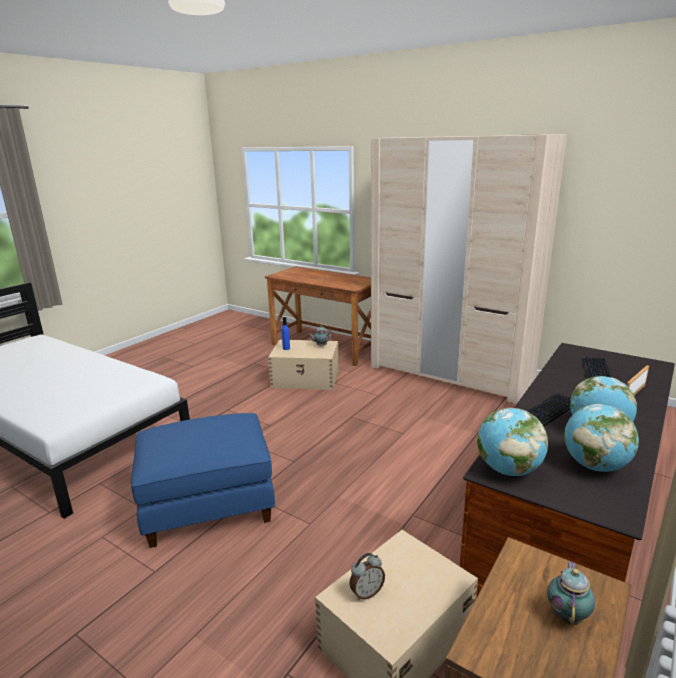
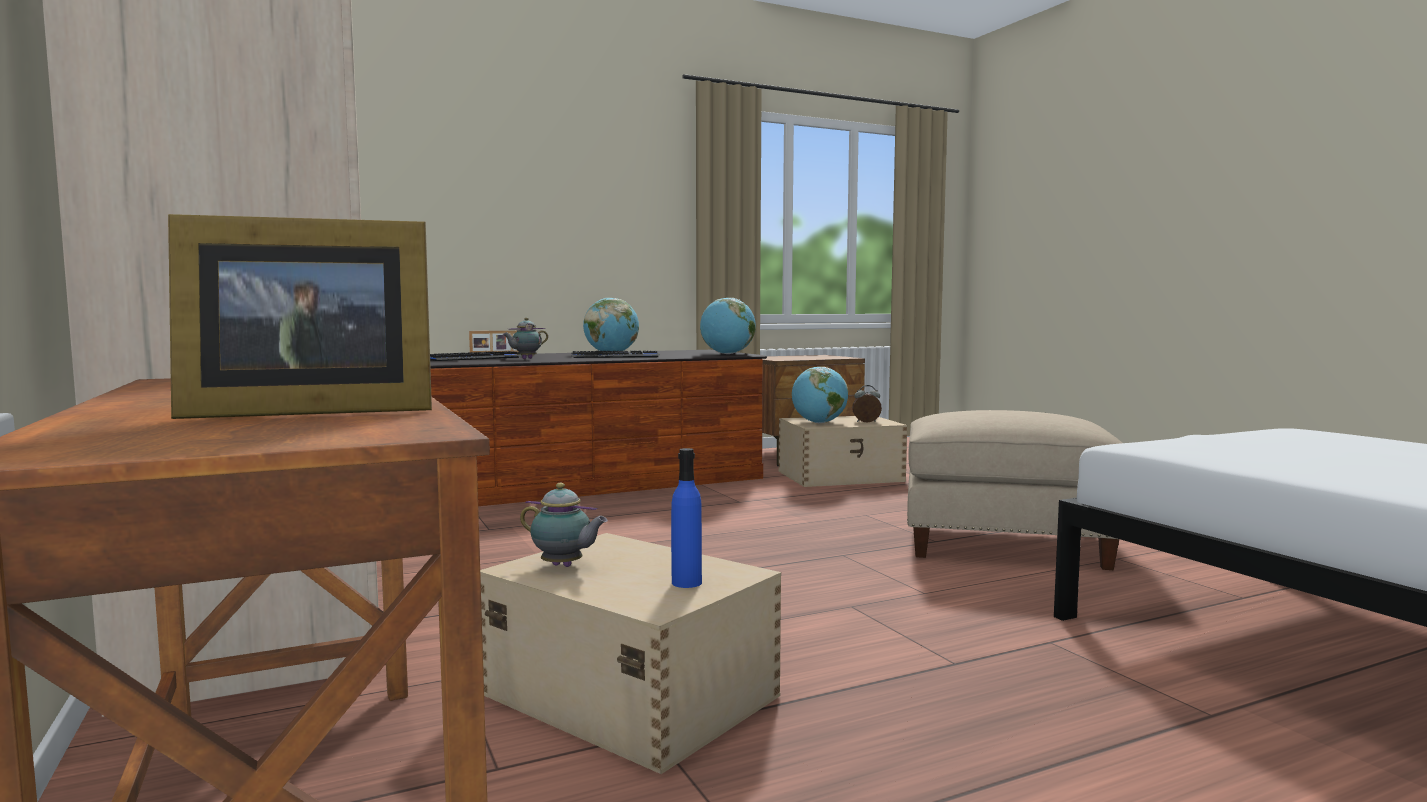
camera: 150 degrees left, 15 degrees down
blue ottoman [131,413,275,548] -> beige ottoman [907,410,1122,570]
teapot [547,561,595,625] -> teapot moved to [503,317,548,359]
globe [564,404,639,472] -> globe moved to [792,367,848,423]
none -> picture frame [168,214,432,419]

